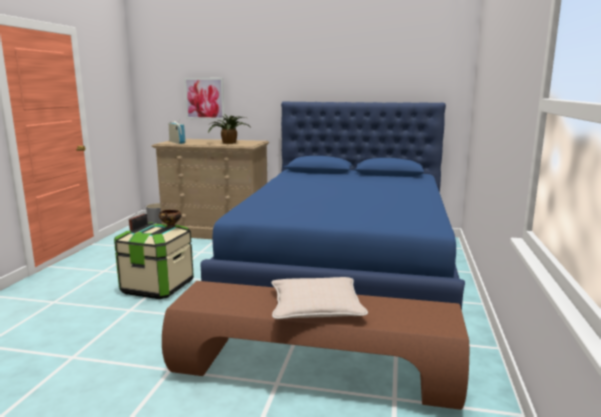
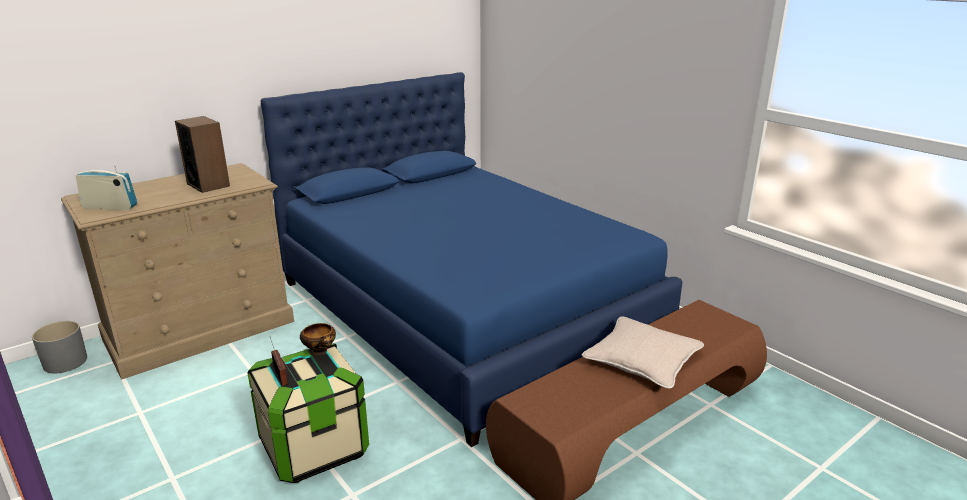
camera: 50 degrees left, 10 degrees up
picture [184,78,225,120] -> none
potted plant [207,114,251,144] -> speaker [175,116,230,193]

